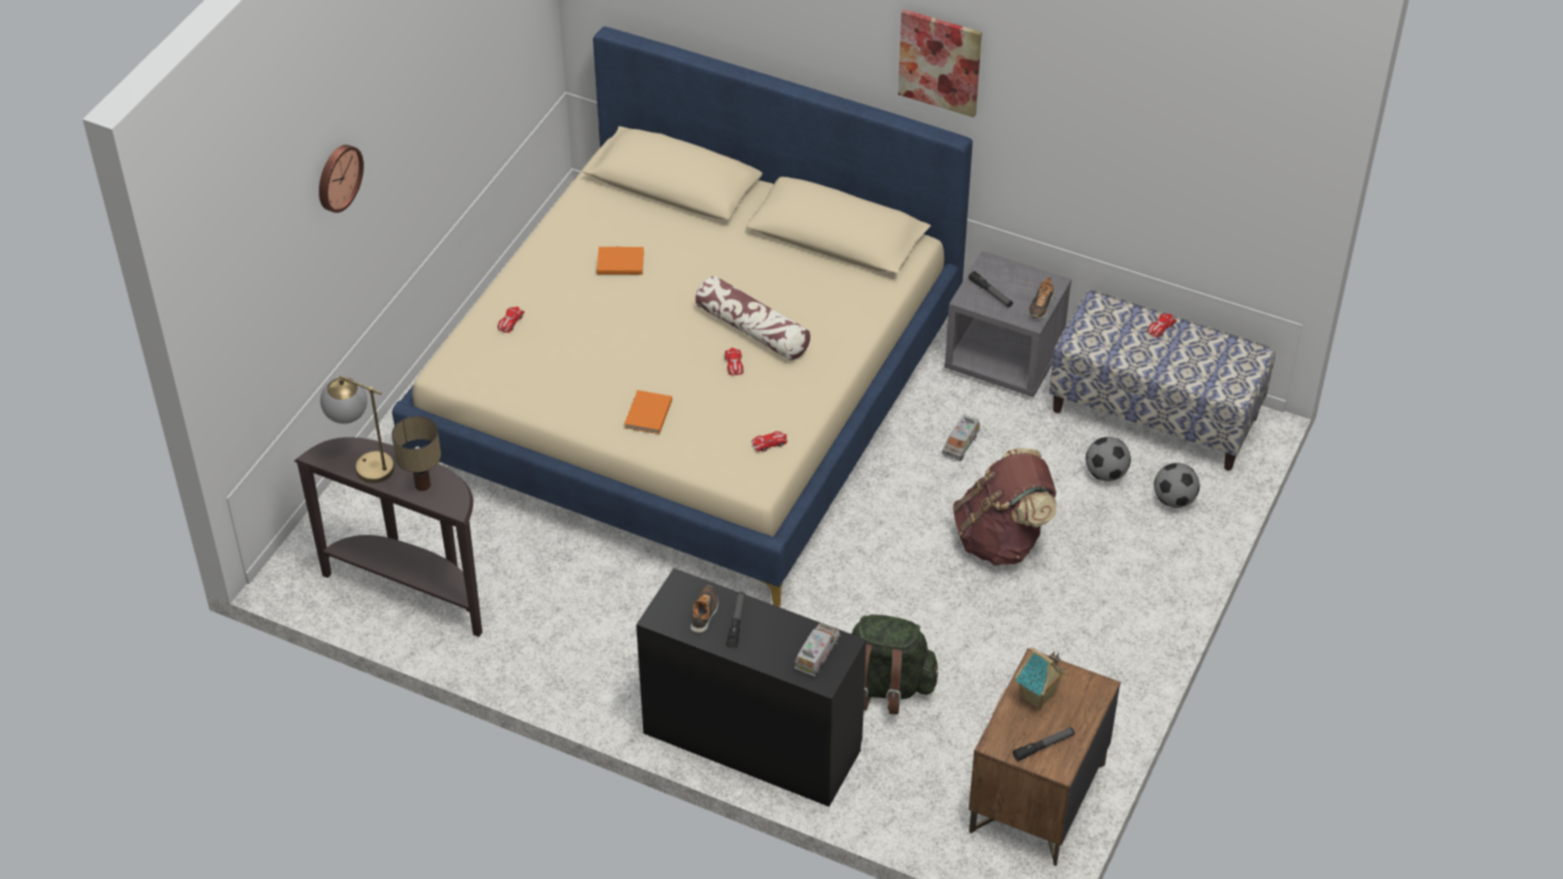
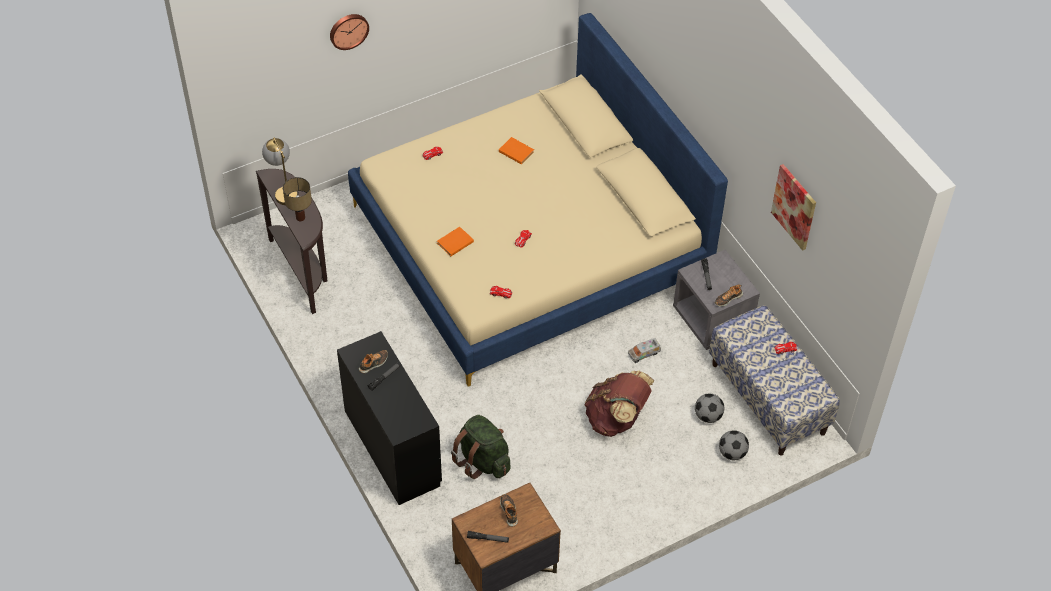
camera: 35 degrees right, 5 degrees up
pillow [695,276,810,361] -> none
toy truck [794,623,840,676] -> none
picture [898,9,982,118] -> picture moved to [771,164,816,251]
toy house [1015,647,1065,710] -> shoe [500,494,518,527]

